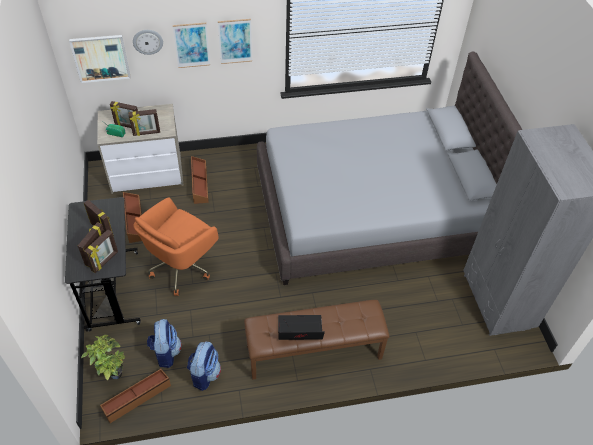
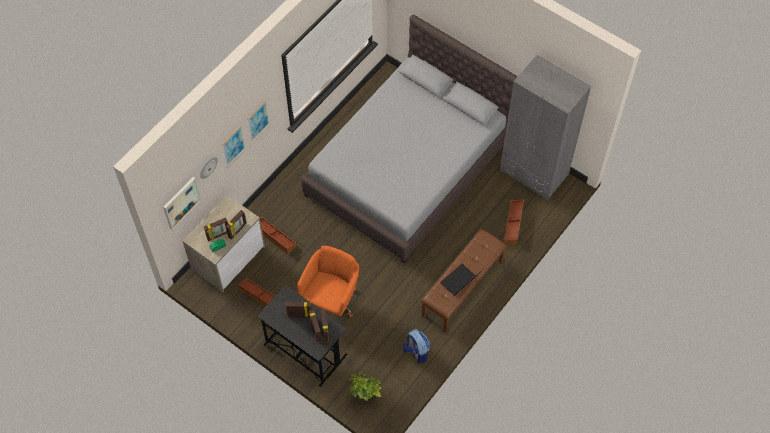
camera: 40 degrees left, 10 degrees up
brown storage box [100,369,171,423] -> brown storage box moved to [504,199,524,245]
orange office chair [133,197,219,296] -> orange office chair turned 150 degrees counterclockwise [297,246,360,317]
backpack [147,319,181,368] -> none

